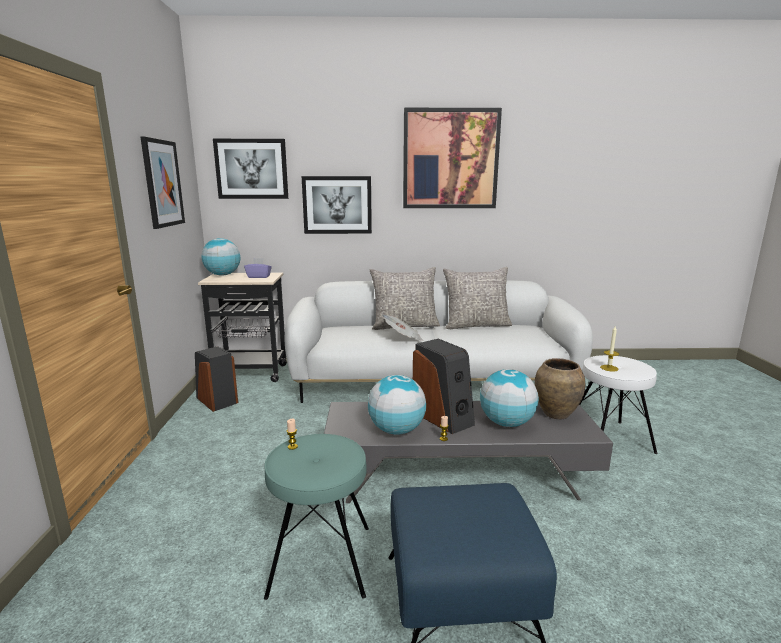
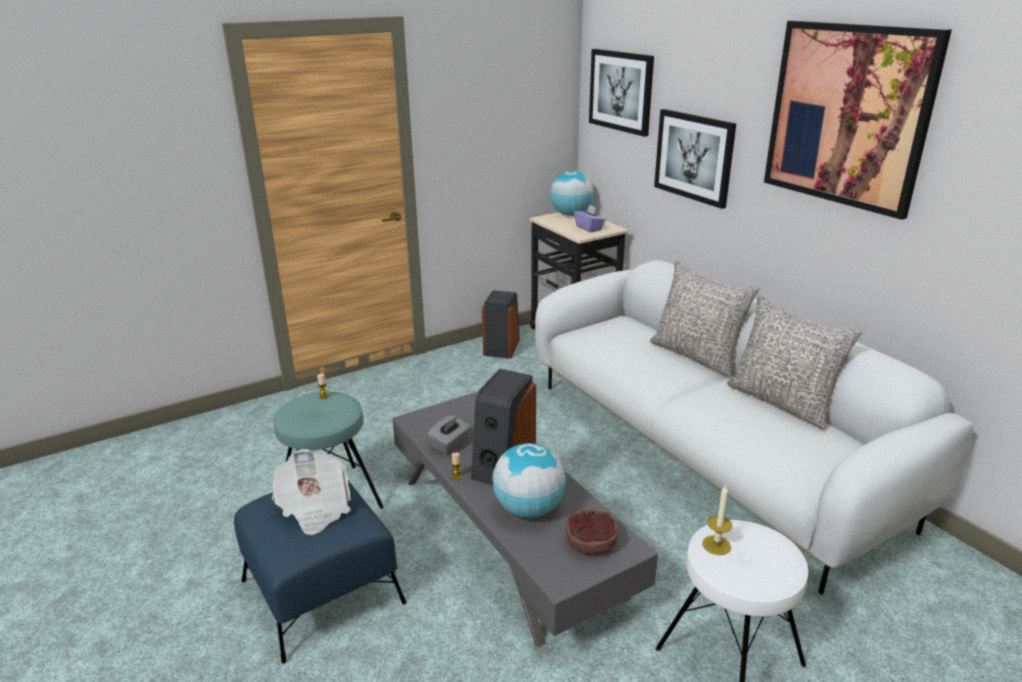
camera: 60 degrees right, 10 degrees up
picture [140,136,185,229] -> none
globe [368,375,426,435] -> grey tissue box [427,415,471,455]
newspaper [381,314,424,341] -> newspaper moved to [272,449,351,535]
brown vase [534,358,585,419] -> bowl [566,510,618,554]

